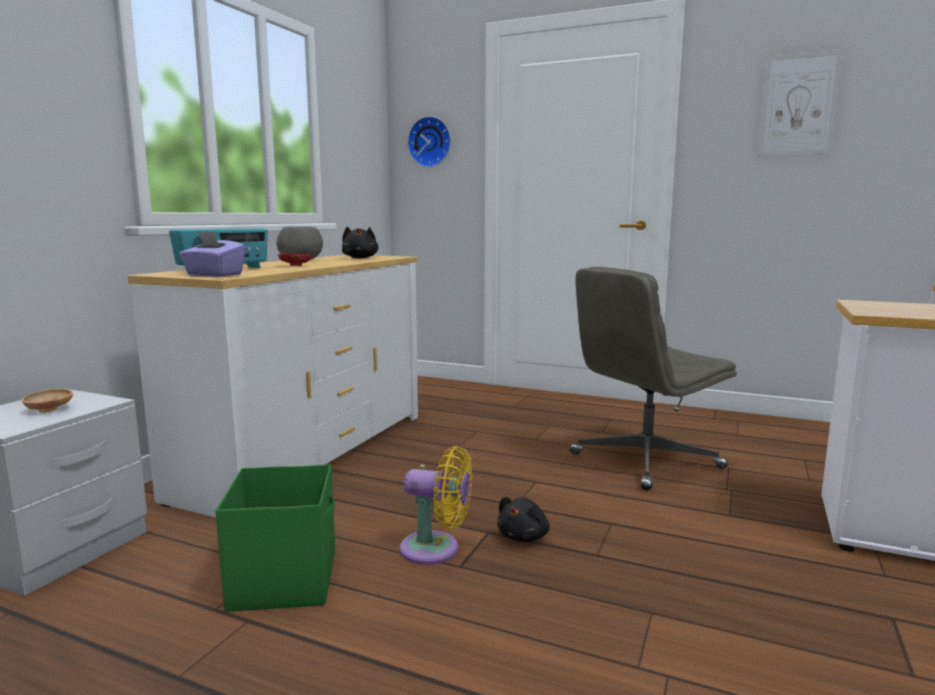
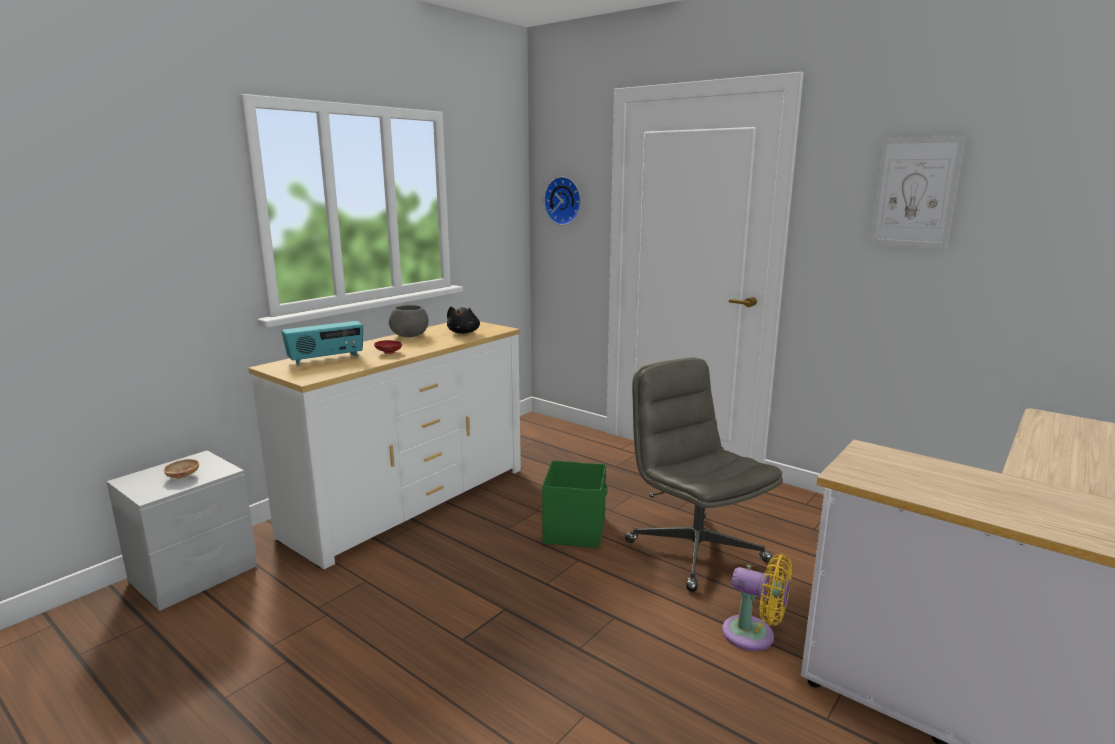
camera: 15 degrees right, 5 degrees up
purple tissue box [179,230,246,277] -> none
green storage box [216,464,335,612] -> green storage box moved to [542,461,608,548]
yellow fan [400,446,472,565] -> yellow fan moved to [722,554,792,651]
black plush toy [497,497,550,542] -> none
grey office chair [570,267,737,491] -> grey office chair turned 75 degrees clockwise [625,357,783,592]

